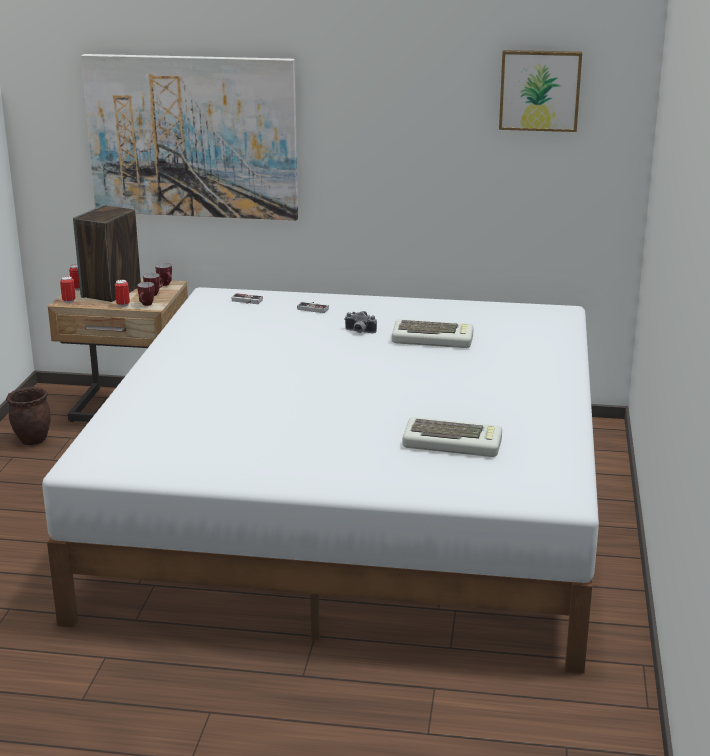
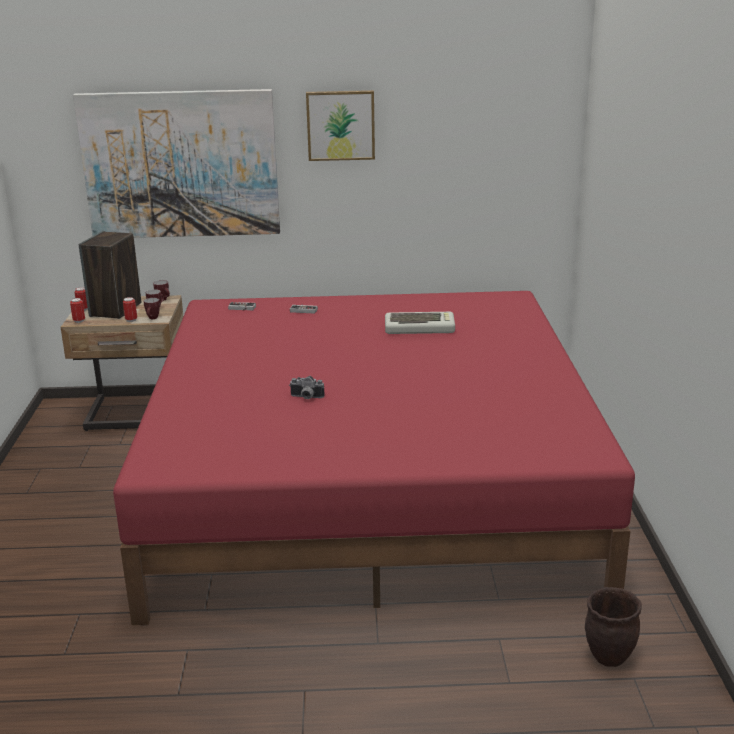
camera: 10 degrees left, 0 degrees up
brown planter [6,387,51,445] -> brown planter moved to [585,587,642,667]
white bed [42,287,599,674] -> red bed [113,291,635,625]
camera [344,311,377,333] -> camera moved to [289,376,324,399]
keyboard [403,417,502,457] -> none
picture [499,50,582,132] -> picture moved to [306,90,375,161]

